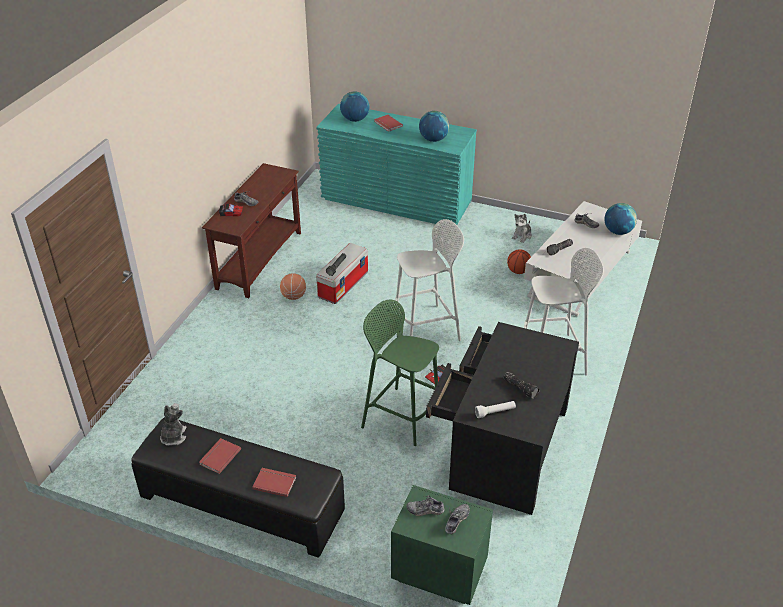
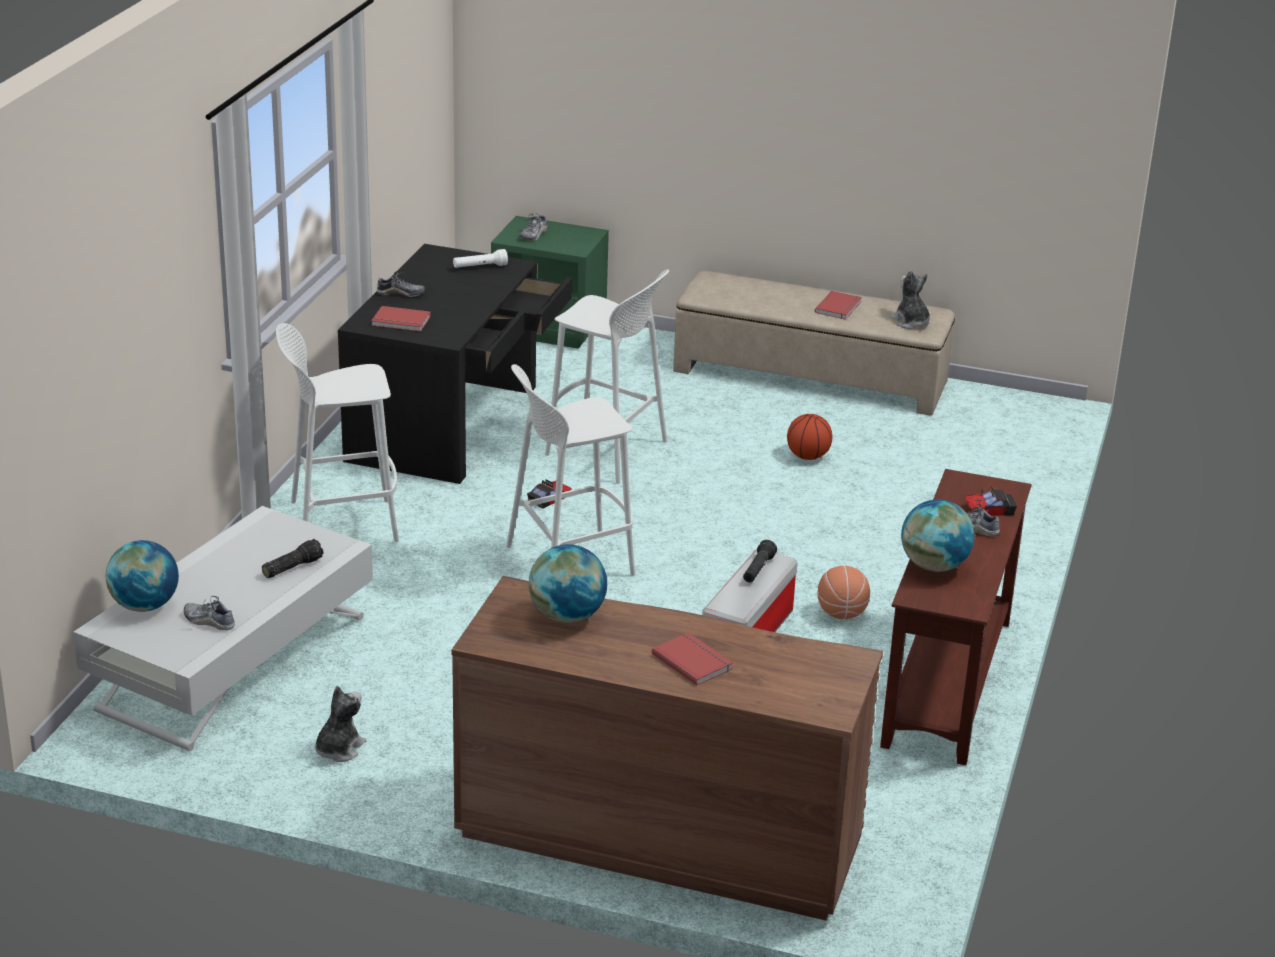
camera: 175 degrees right, 10 degrees down
black bench [131,417,345,558] -> beige bench [673,271,955,416]
plush toy [160,403,186,446] -> plush toy turned 150 degrees clockwise [891,270,930,329]
red book [252,468,296,497] -> red book moved to [371,306,431,332]
turquoise dresser [316,104,477,225] -> brown dresser [451,576,883,920]
globe [340,92,370,122] -> globe moved to [901,499,974,572]
green stool [361,300,439,446] -> white stool [545,269,669,484]
shoe [407,495,445,516] -> shoe moved to [376,271,425,297]
flashlight [504,372,539,399] -> none
basketball [507,249,531,274] -> basketball moved to [787,414,832,460]

